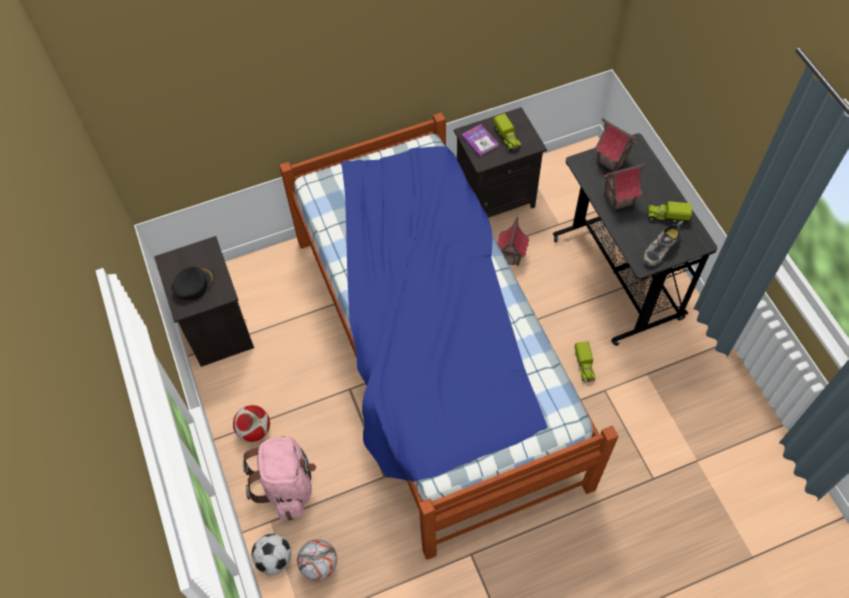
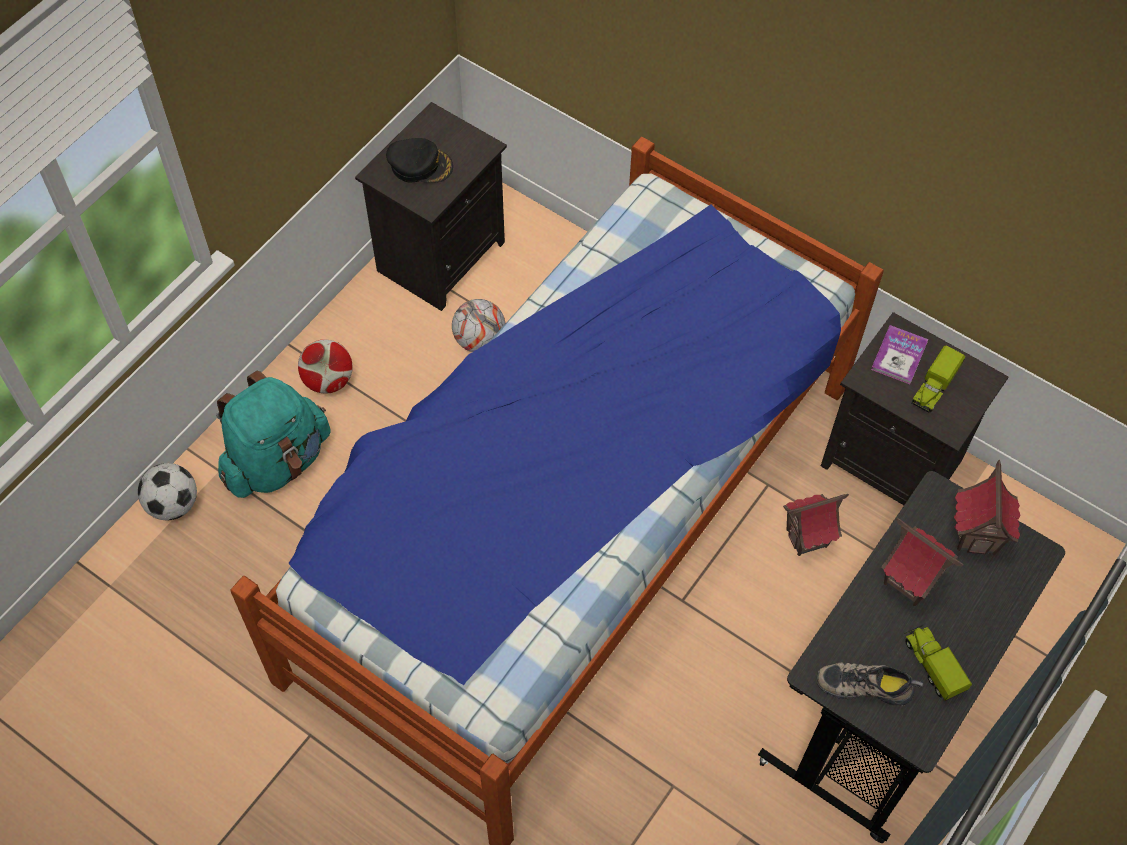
camera: 55 degrees right, 0 degrees up
pink backpack [242,436,316,520] -> turquoise backpack [216,371,331,498]
football [297,539,337,581] -> football moved to [452,299,505,352]
toy truck [575,341,595,382] -> none

